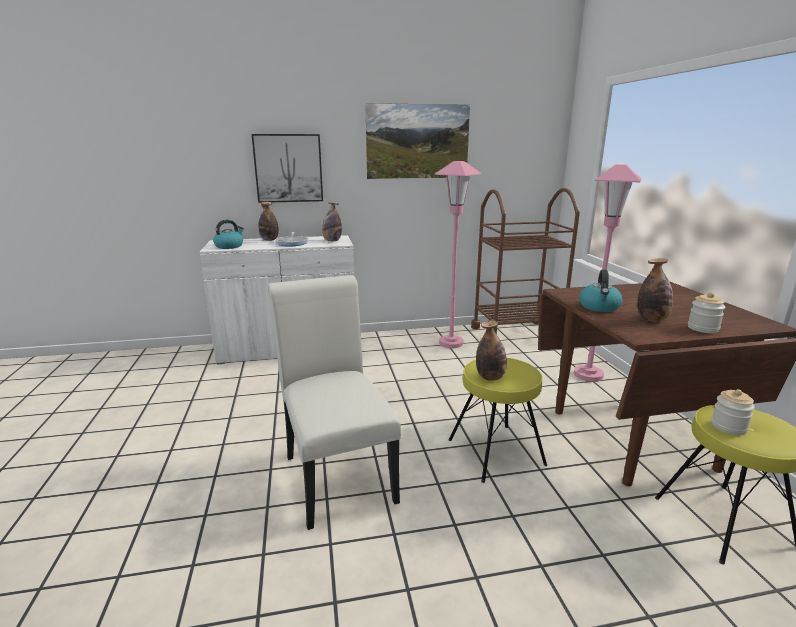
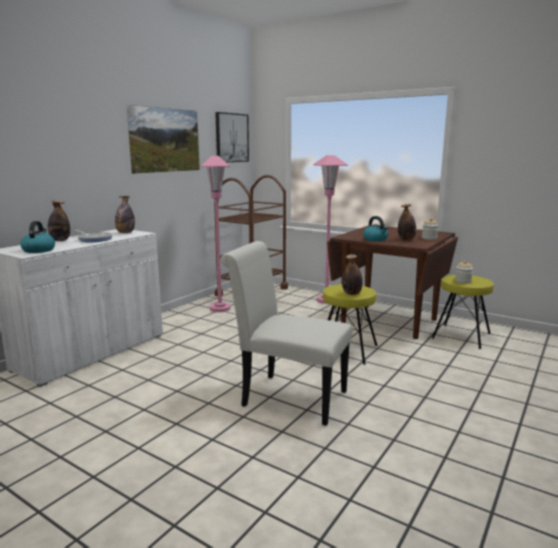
camera: 45 degrees left, 5 degrees down
picture [252,134,323,203] -> picture moved to [215,112,249,162]

